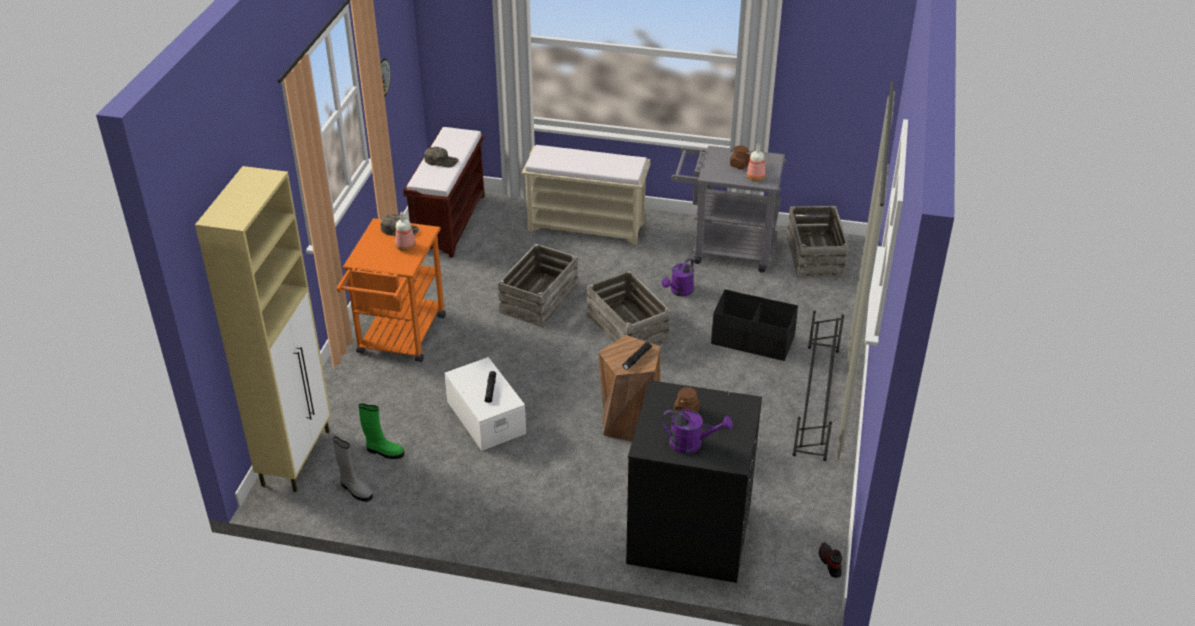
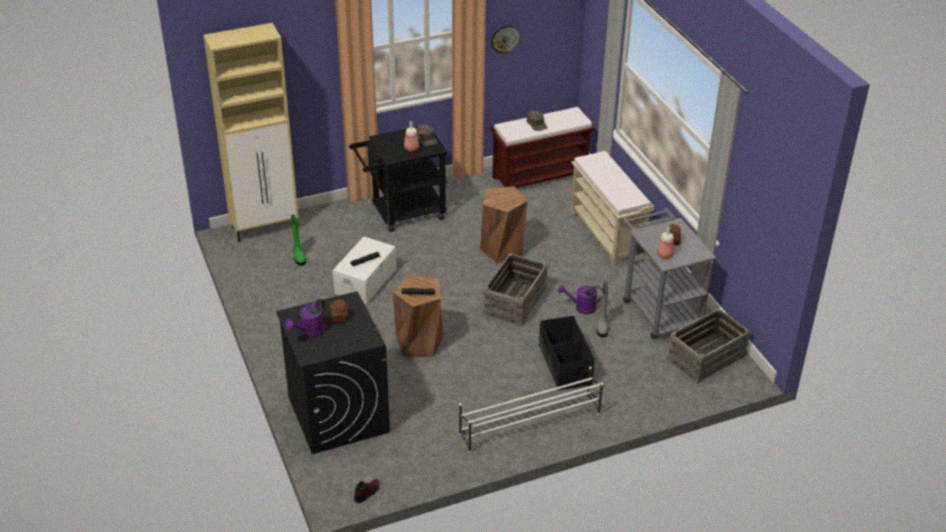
camera: 55 degrees right, 0 degrees up
grey boot [333,436,373,502] -> grey boot moved to [596,282,608,337]
orange cart [337,218,446,362] -> black cart [349,124,448,232]
crate [498,244,579,327] -> brown stool [480,186,527,263]
purple watering can [662,409,733,454] -> purple watering can turned 60 degrees clockwise [285,298,325,338]
black shoe rack [793,311,844,461] -> white shoe rack [459,367,603,453]

